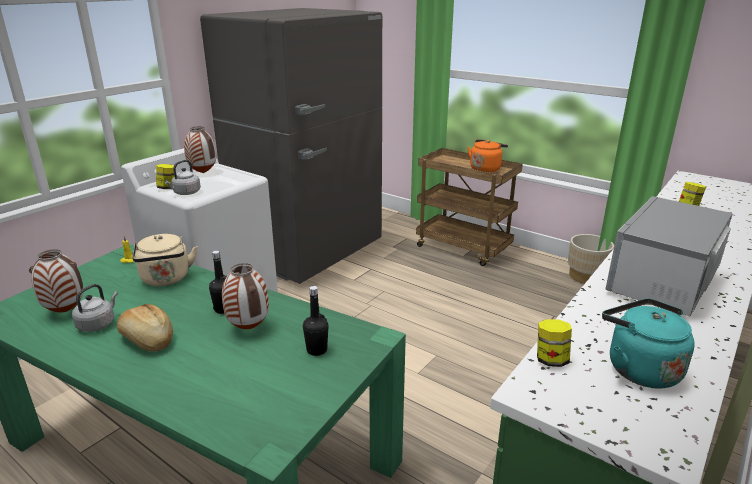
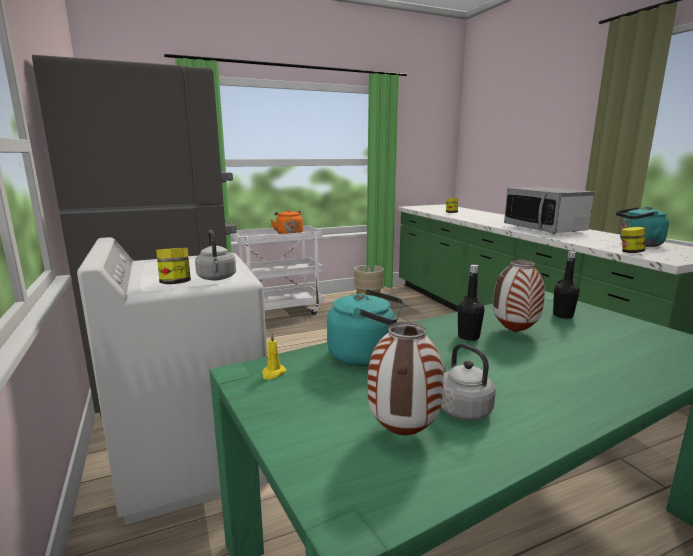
camera: 60 degrees left, 10 degrees down
bread [117,304,173,352] -> none
beige kettle [132,234,198,286] -> turquoise kettle [327,289,403,366]
vase [184,127,216,173] -> none
brown cart [416,148,523,266] -> white cart [233,226,323,315]

